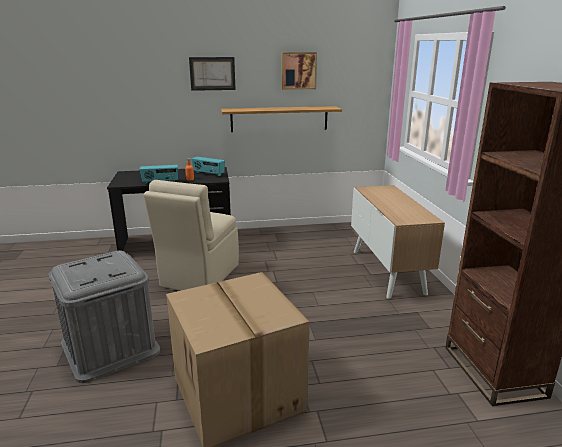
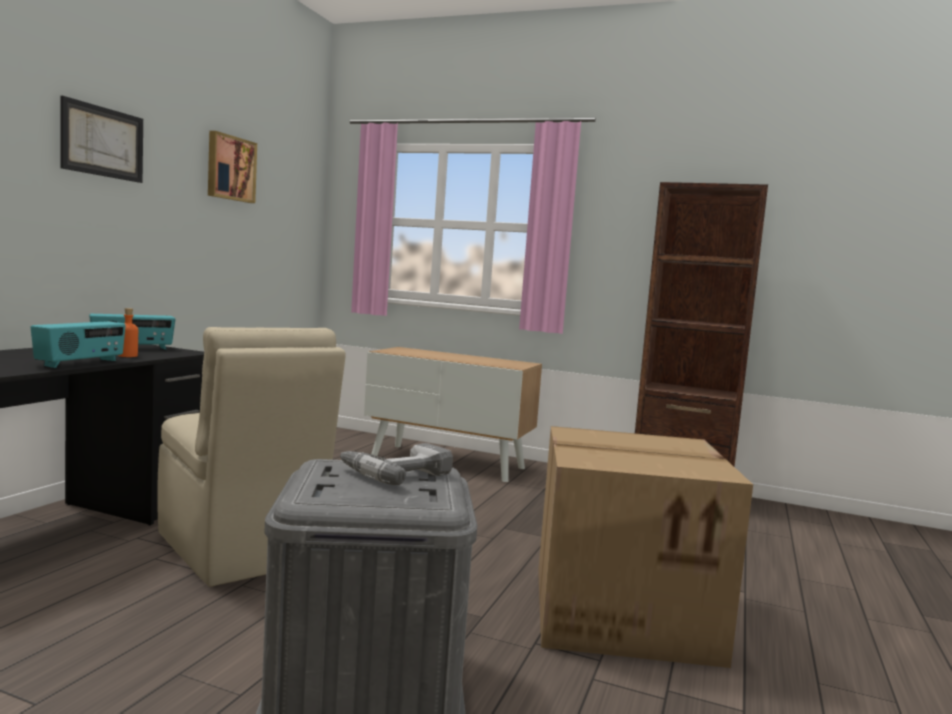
camera: 60 degrees left, 15 degrees down
shelf [221,106,342,132] -> none
none -> power drill [340,443,453,485]

